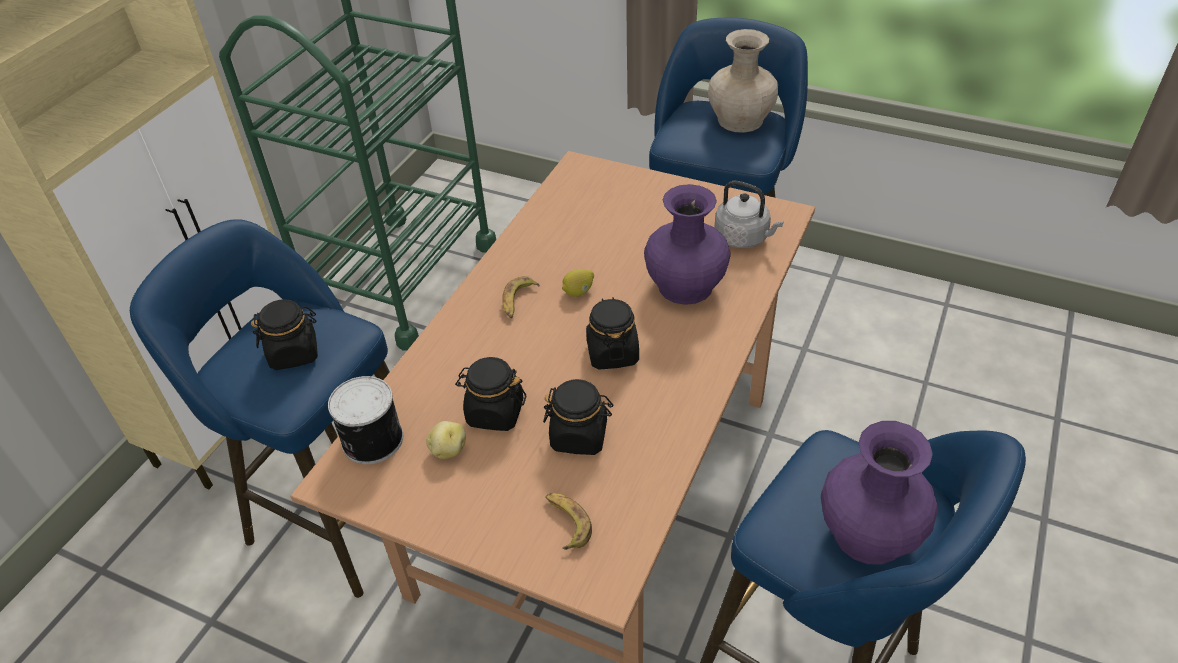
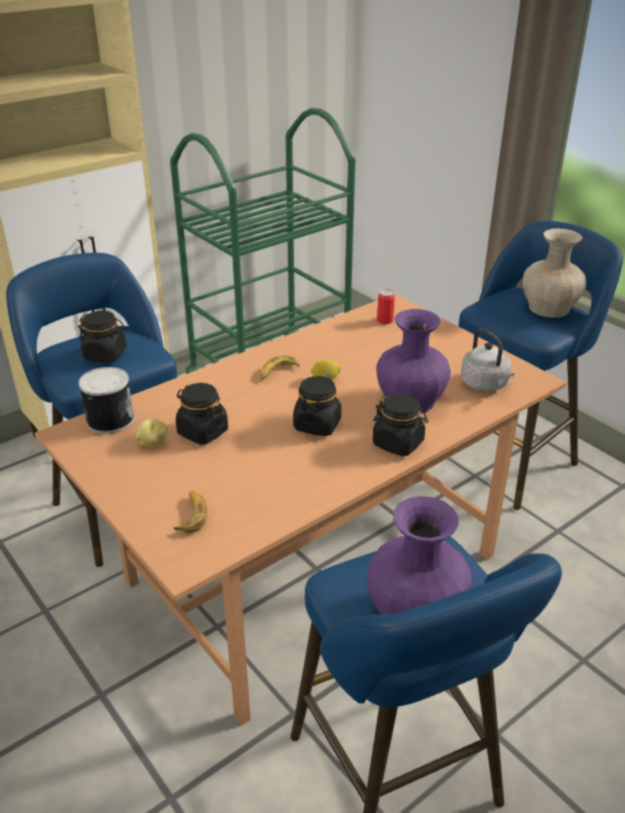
camera: 25 degrees right, 10 degrees down
black jar [543,379,614,455] -> black jar moved to [373,393,428,456]
none -> can [377,289,395,324]

